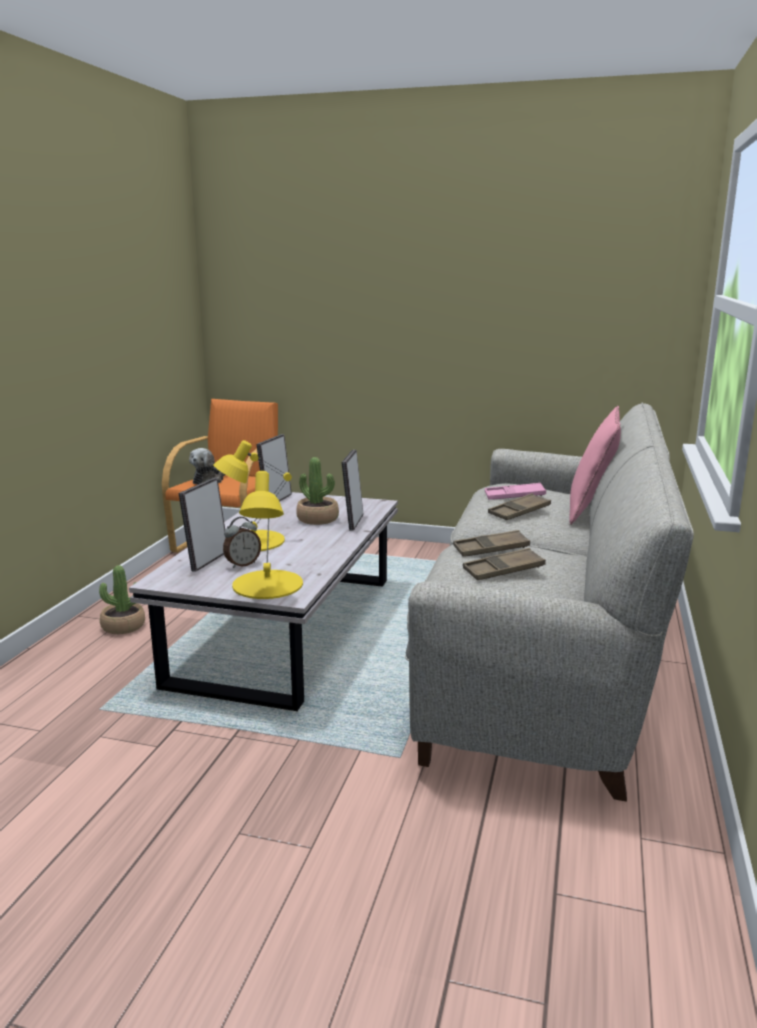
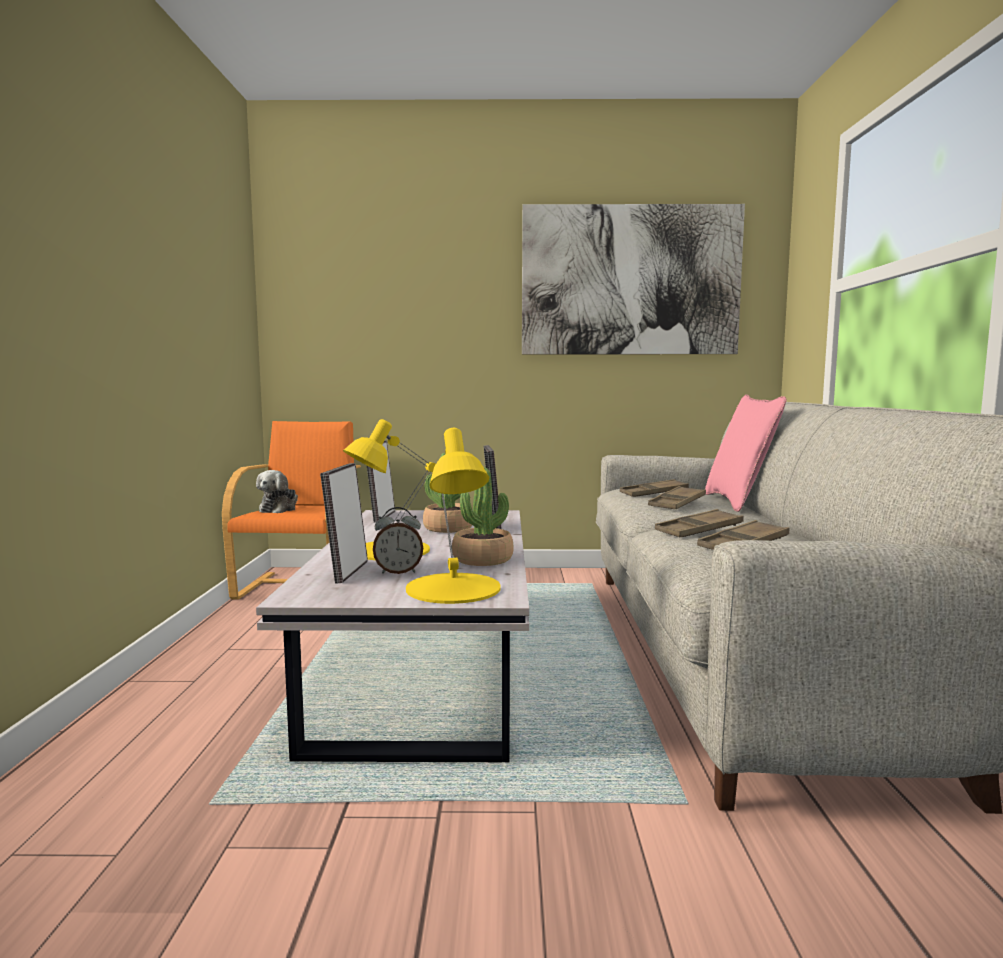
camera: 15 degrees left, 10 degrees down
potted plant [99,565,145,634] -> potted plant moved to [452,468,513,566]
alarm clock [223,517,261,568] -> alarm clock turned 45 degrees clockwise [373,507,423,574]
pink tray [485,483,546,500] -> brown tray [620,479,689,497]
none -> picture [522,204,745,354]

